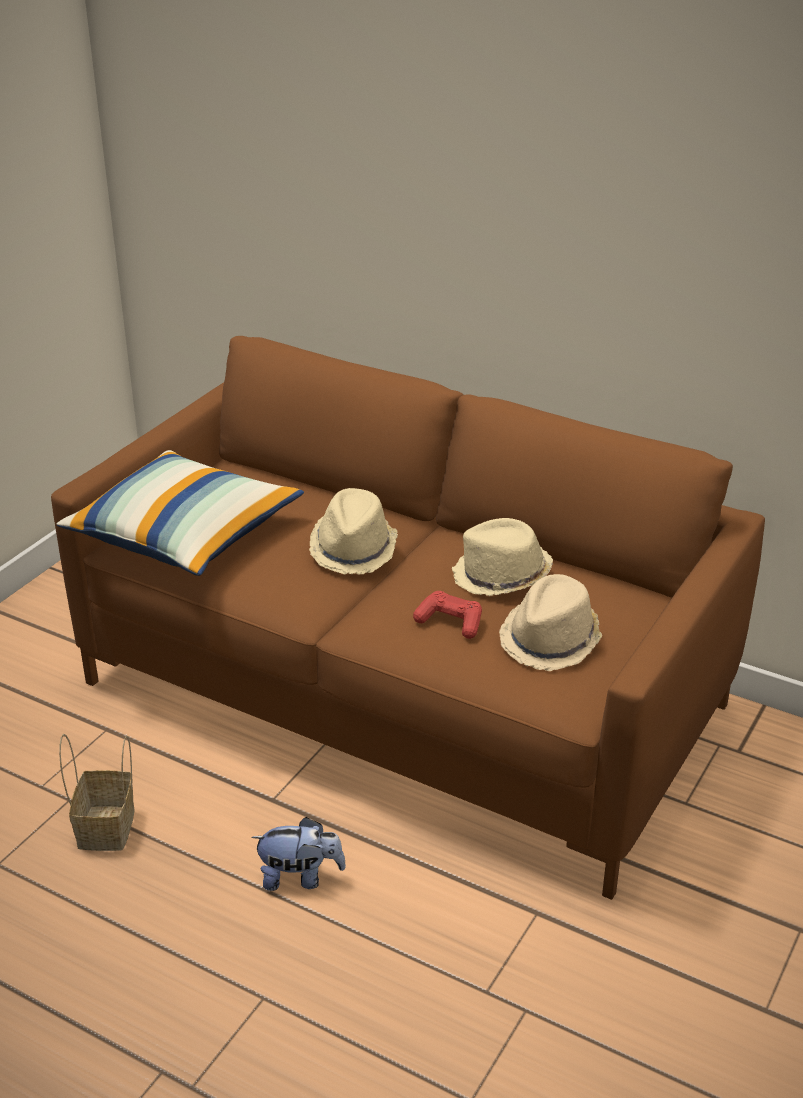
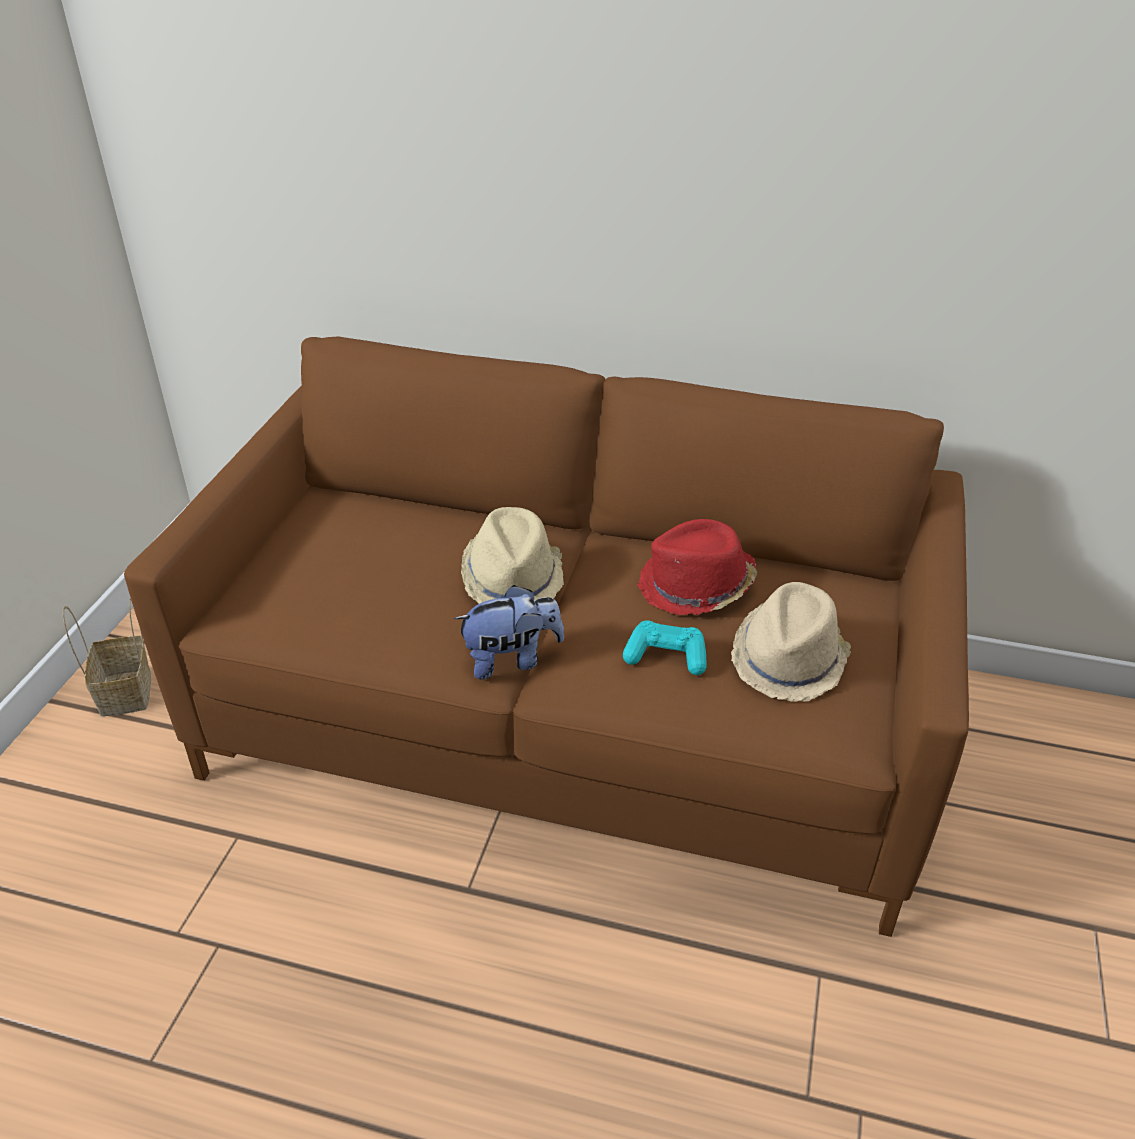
camera: 15 degrees left, 5 degrees up
pillow [57,450,304,576] -> none
basket [59,734,134,851] -> basket moved to [63,597,151,716]
plush toy [251,817,346,891] -> plush toy moved to [454,585,564,680]
red game controller [413,591,482,639] -> turquoise game controller [623,620,707,675]
beige hat [452,518,553,596] -> red hat [637,519,757,615]

